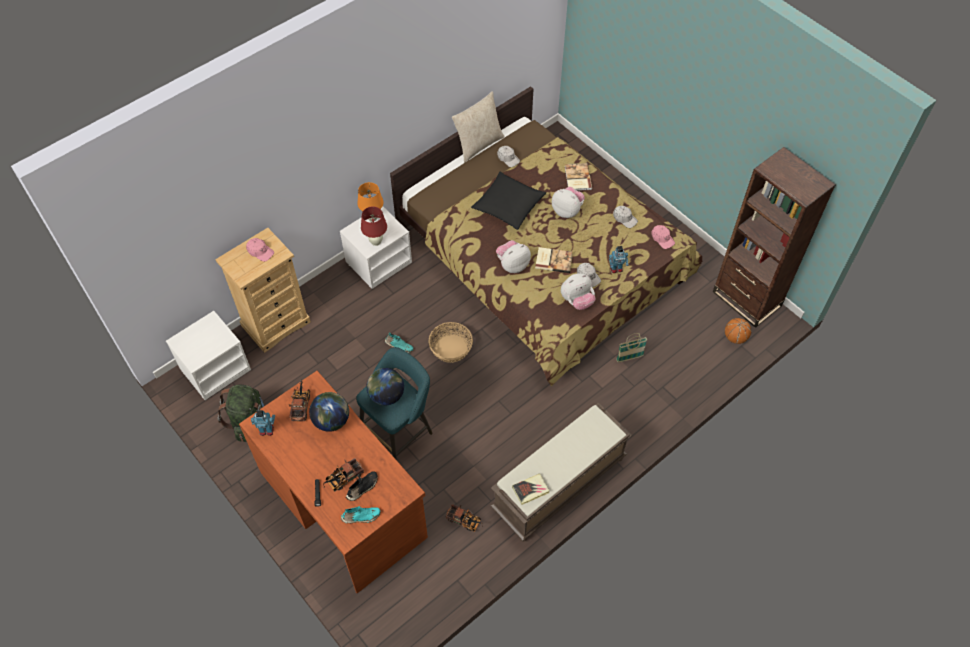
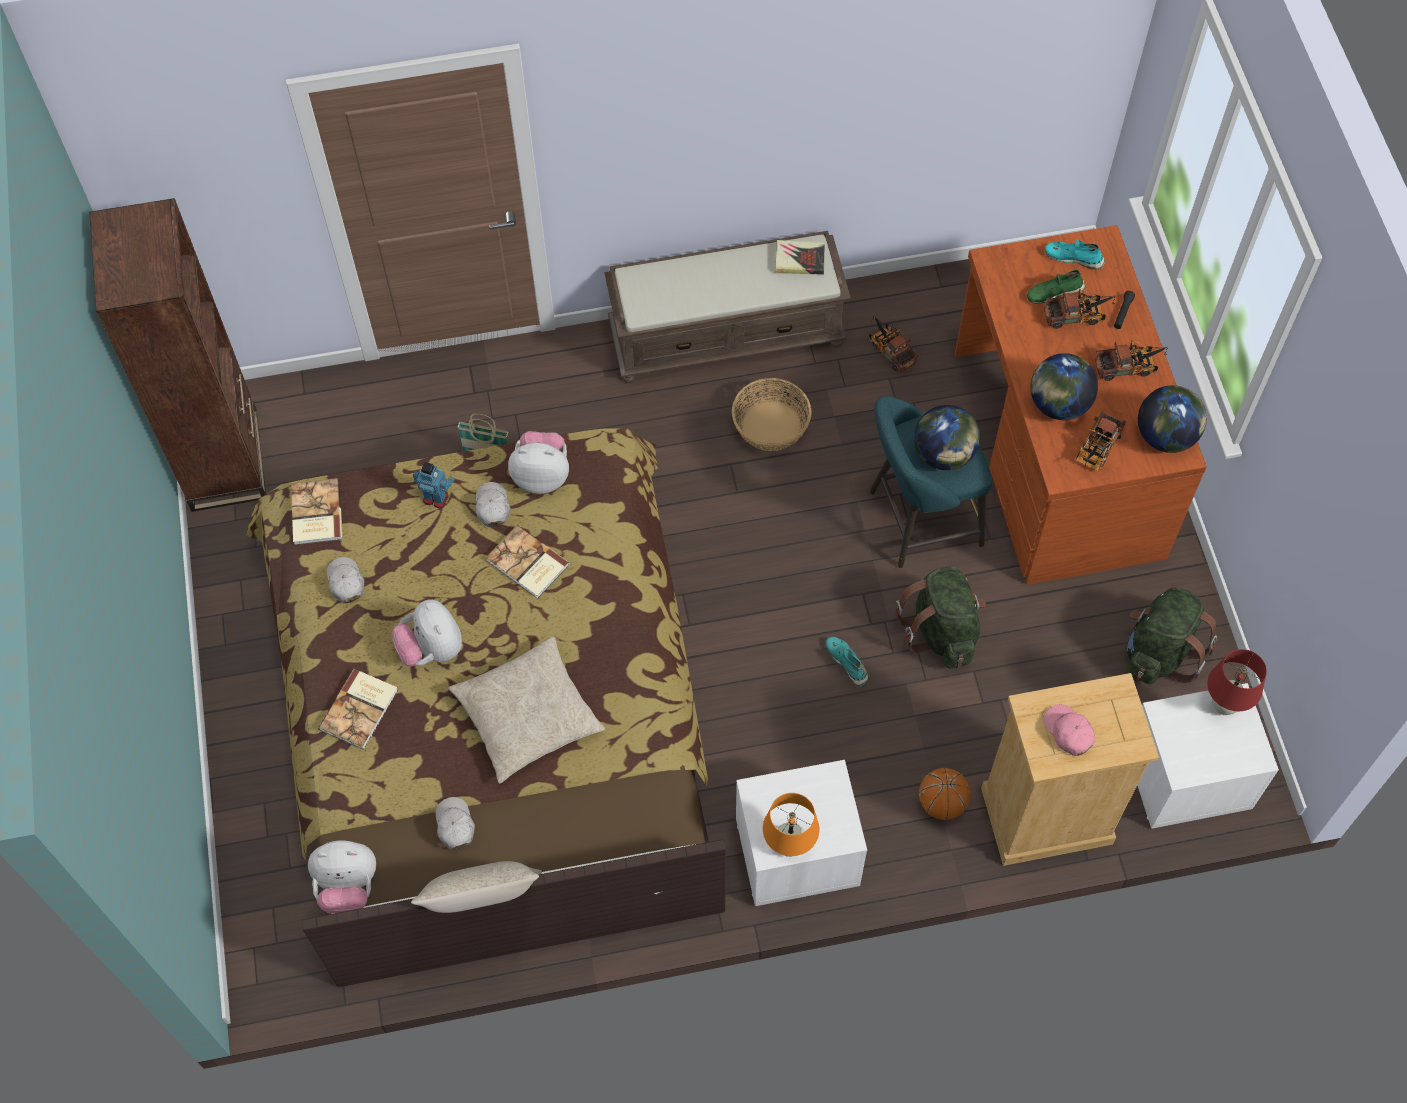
camera: 150 degrees left, 5 degrees up
toy robot [251,410,275,436] -> globe [1138,385,1207,453]
black shoe [346,471,378,501] -> green shoe [1027,270,1086,304]
red table lamp [361,206,387,246] -> red table lamp moved to [1207,649,1267,715]
basket [429,322,473,363] -> basket moved to [732,378,812,451]
black pillow [471,172,546,230] -> beige pillow [448,636,605,784]
plush toy [496,240,531,273] -> plush toy moved to [308,841,376,914]
pink cap [651,225,675,249] -> book [291,478,342,545]
basketball [725,318,751,344] -> basketball moved to [919,768,971,820]
none -> green backpack [895,567,986,669]
none -> toy truck [1095,340,1167,381]

